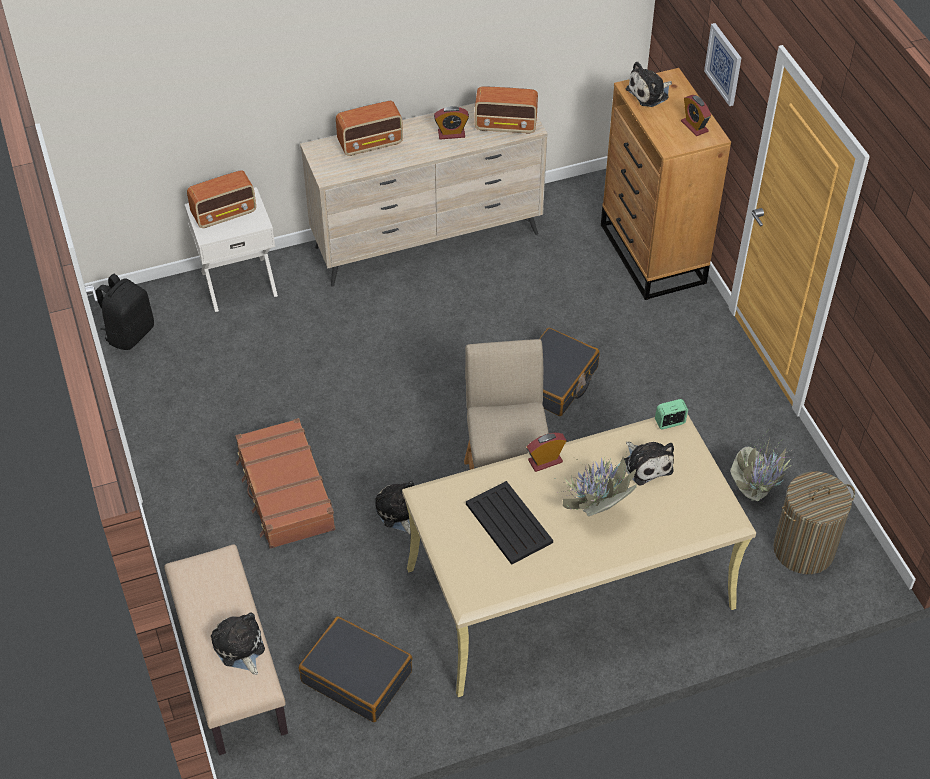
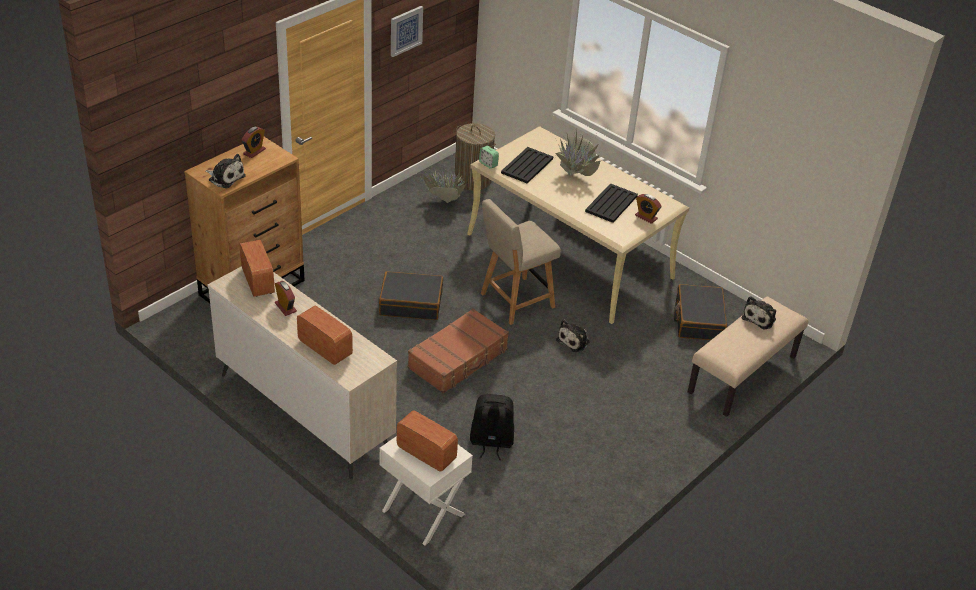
camera: 120 degrees left, 10 degrees down
black backpack [95,274,154,350] -> black backpack moved to [470,394,514,460]
brown suitcase [235,418,335,549] -> brown suitcase moved to [408,308,509,393]
alarm clock [527,433,567,472] -> alarm clock moved to [635,194,662,224]
plush toy [624,442,674,486] -> black tray [501,147,553,184]
picture [704,23,741,106] -> picture moved to [391,6,423,57]

